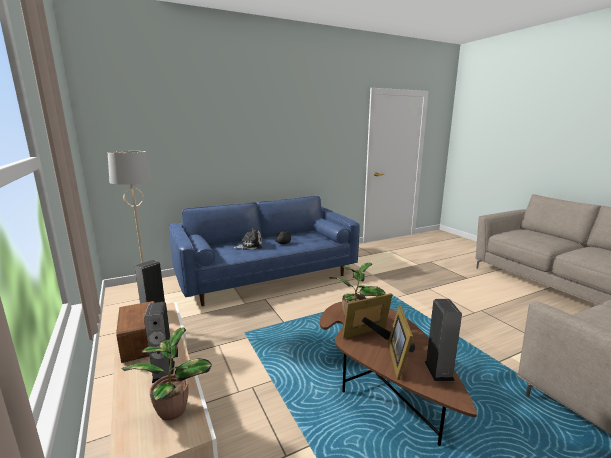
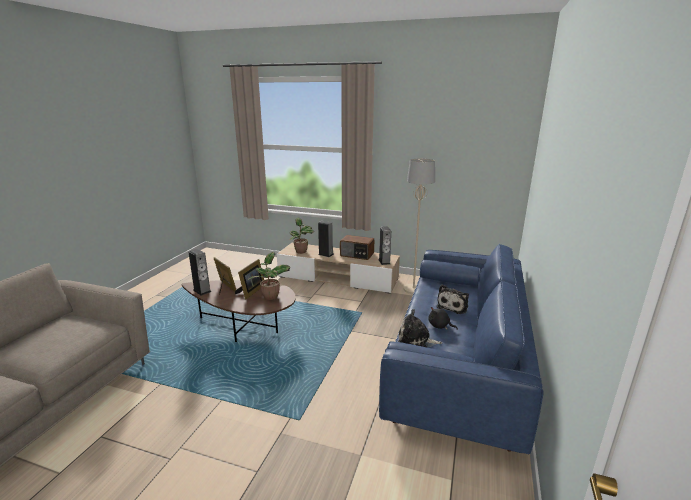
camera: 135 degrees right, 5 degrees up
none -> plush toy [398,309,442,348]

